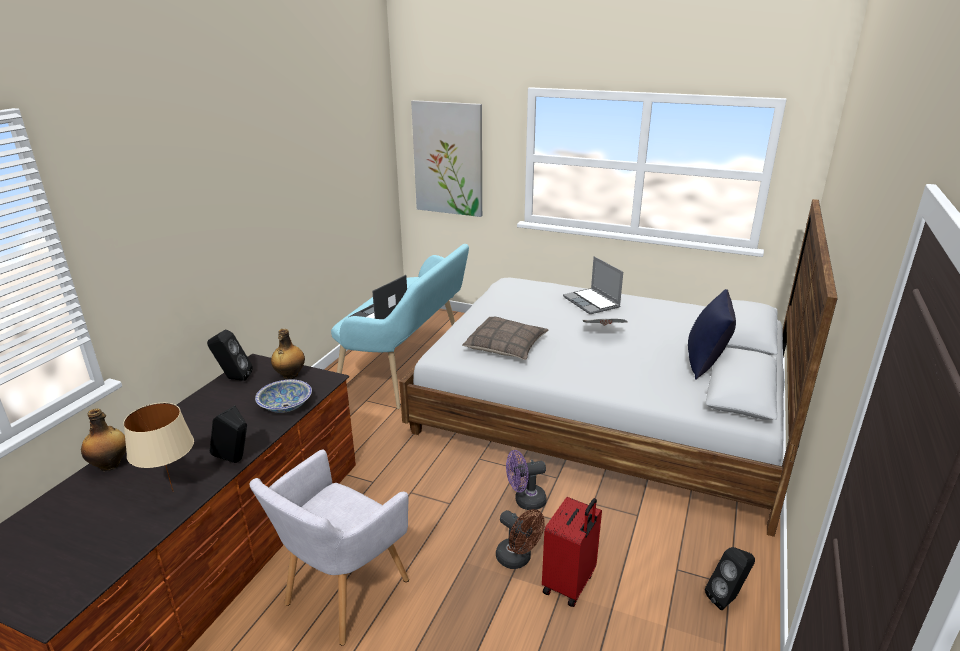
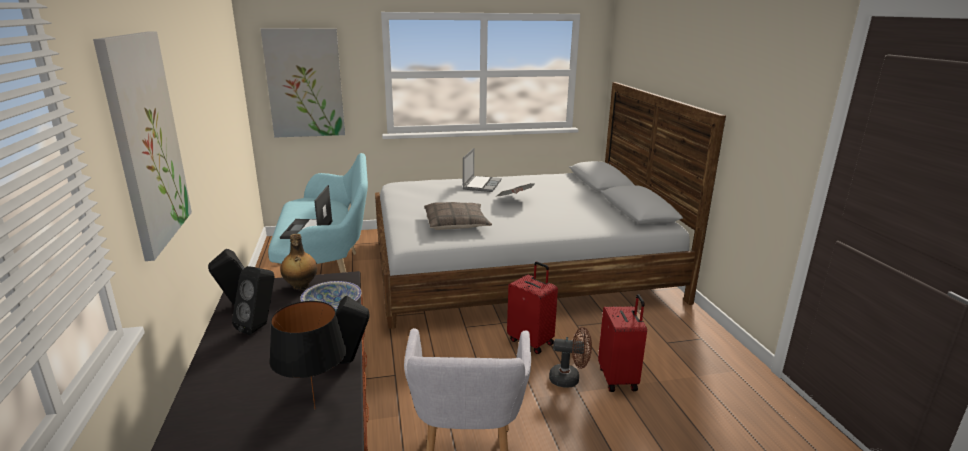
camera: 35 degrees left, 5 degrees down
bottle [81,408,126,471] -> none
beige table lamp [123,403,194,492] -> black table lamp [269,301,346,409]
purple fan [506,450,547,510] -> red suitcase [507,262,558,354]
laptop [563,256,623,314] -> laptop turned 105 degrees counterclockwise [463,148,502,192]
blue pillow [688,289,736,380] -> none
black speaker [705,547,755,610] -> black speaker moved to [232,266,275,335]
none -> picture [93,31,192,261]

